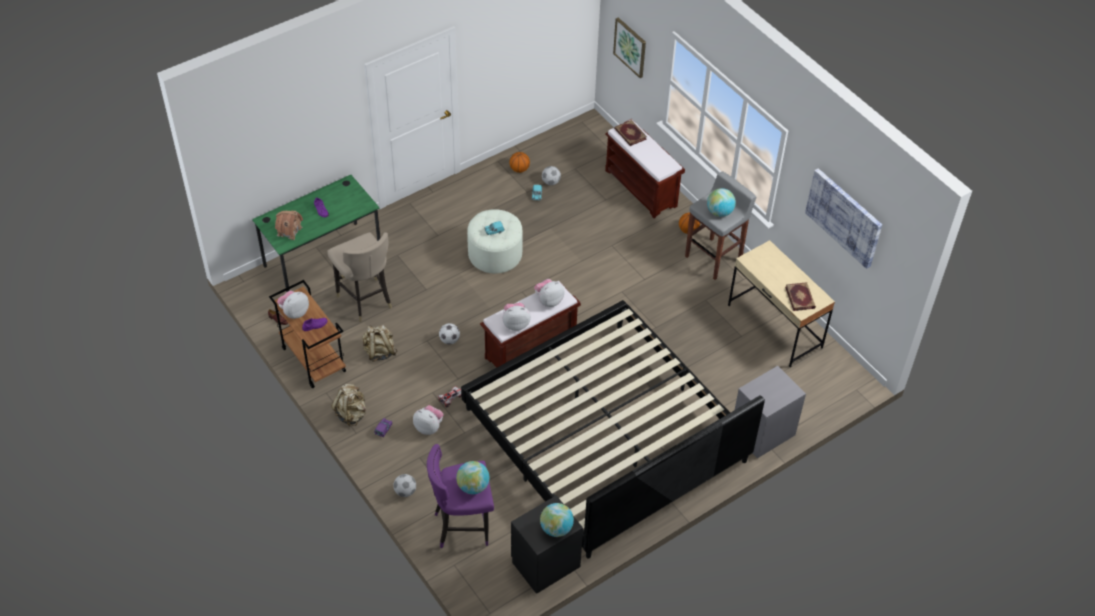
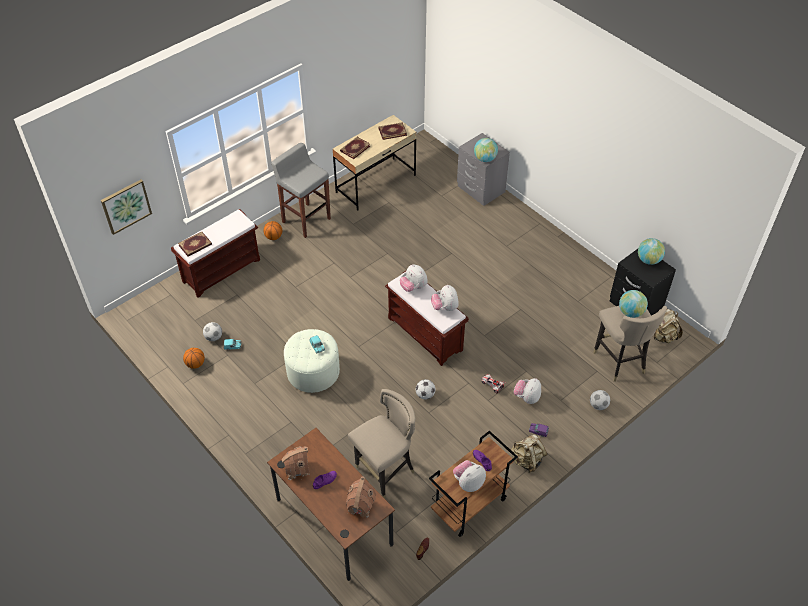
camera: 95 degrees left, 0 degrees up
green desk [252,175,381,293] -> brown desk [267,428,395,581]
plush toy [277,291,309,319] -> plush toy turned 105 degrees clockwise [453,460,486,492]
beige backpack [362,325,397,362] -> beige backpack moved to [654,309,683,343]
purple stool [427,444,494,548] -> beige stool [593,306,667,382]
bed [461,300,765,559] -> none
globe [707,188,736,217] -> globe moved to [474,138,498,162]
picture [805,168,882,269] -> none
none -> toy house [282,446,310,480]
none -> book [340,137,370,159]

